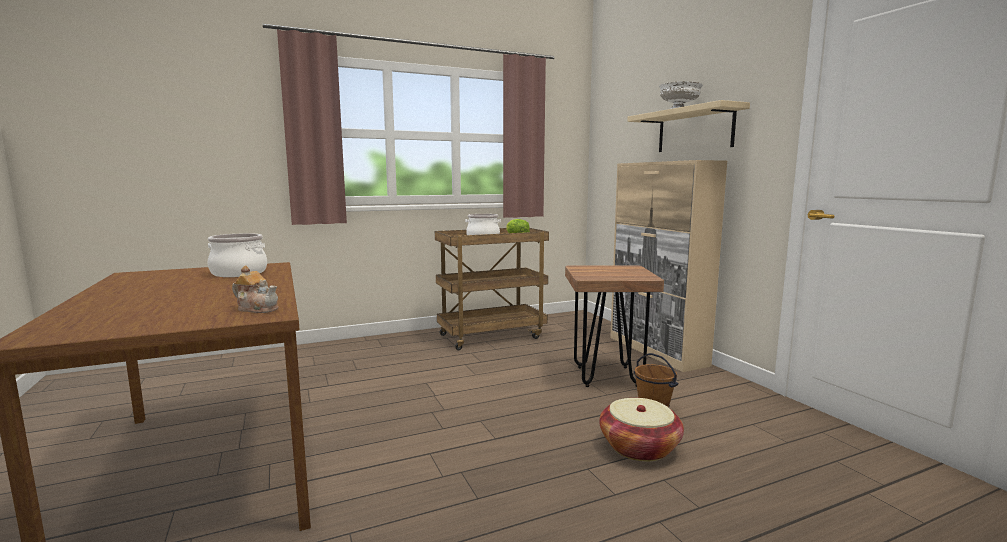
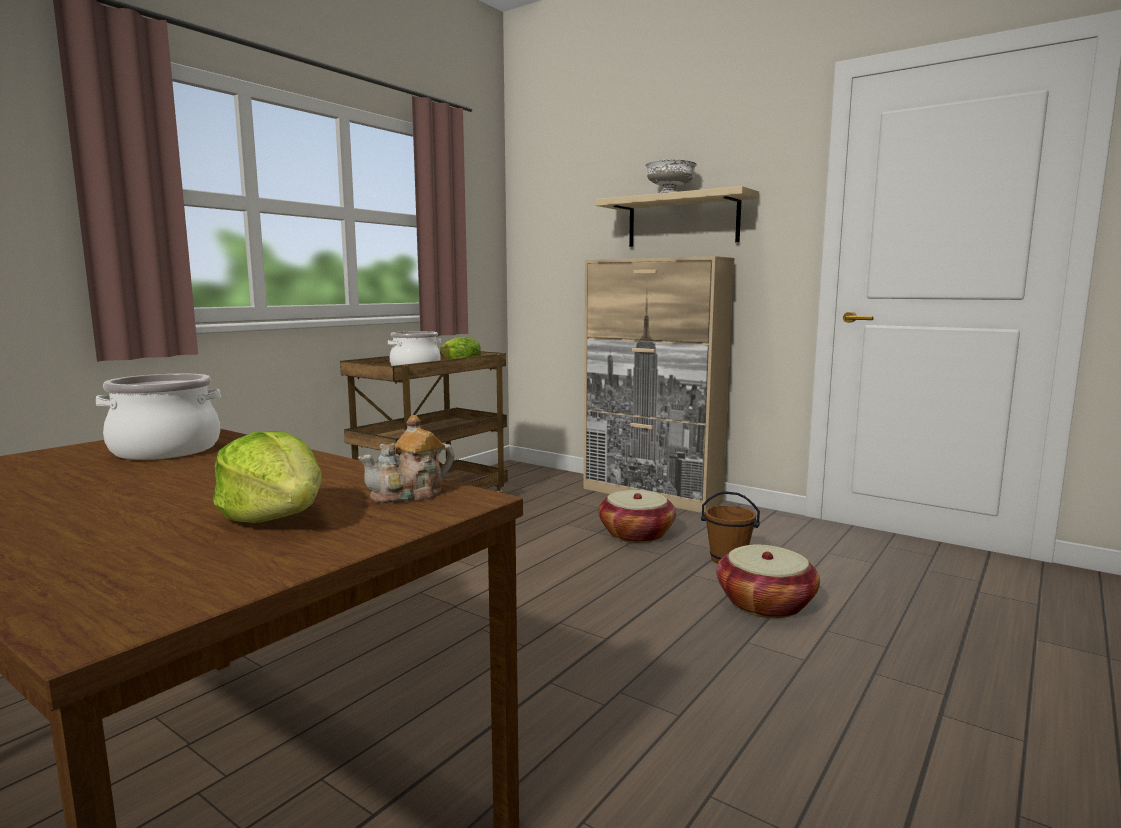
camera: 30 degrees left, 0 degrees up
teapot [232,265,279,313] -> teapot turned 150 degrees clockwise [358,415,454,503]
brown stool [565,265,664,387] -> basket [598,490,676,543]
none -> lettuce [213,431,321,523]

